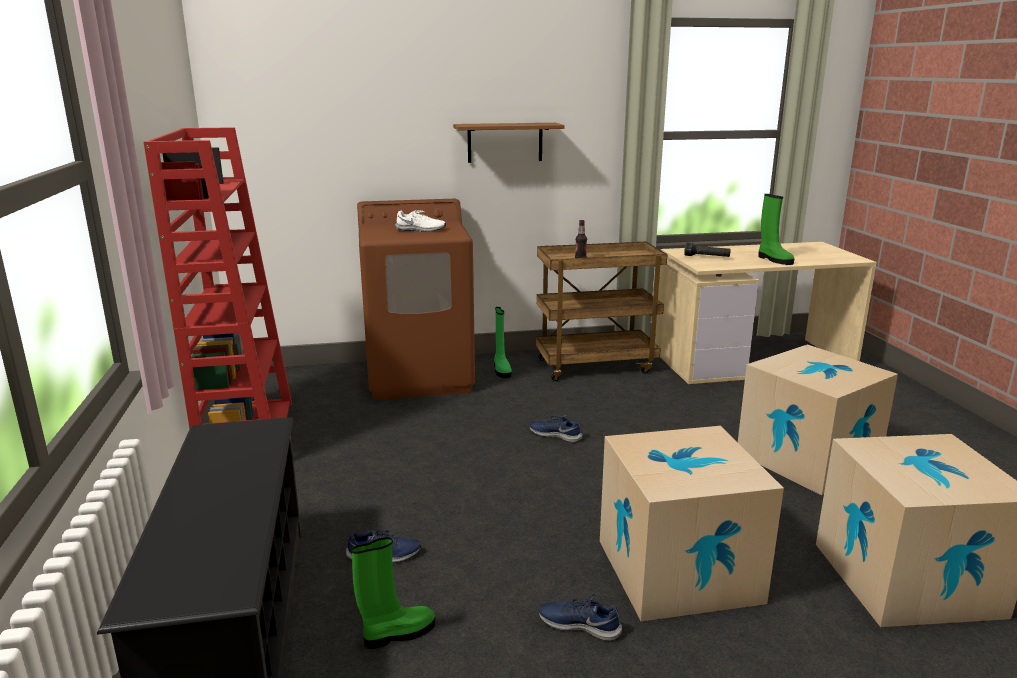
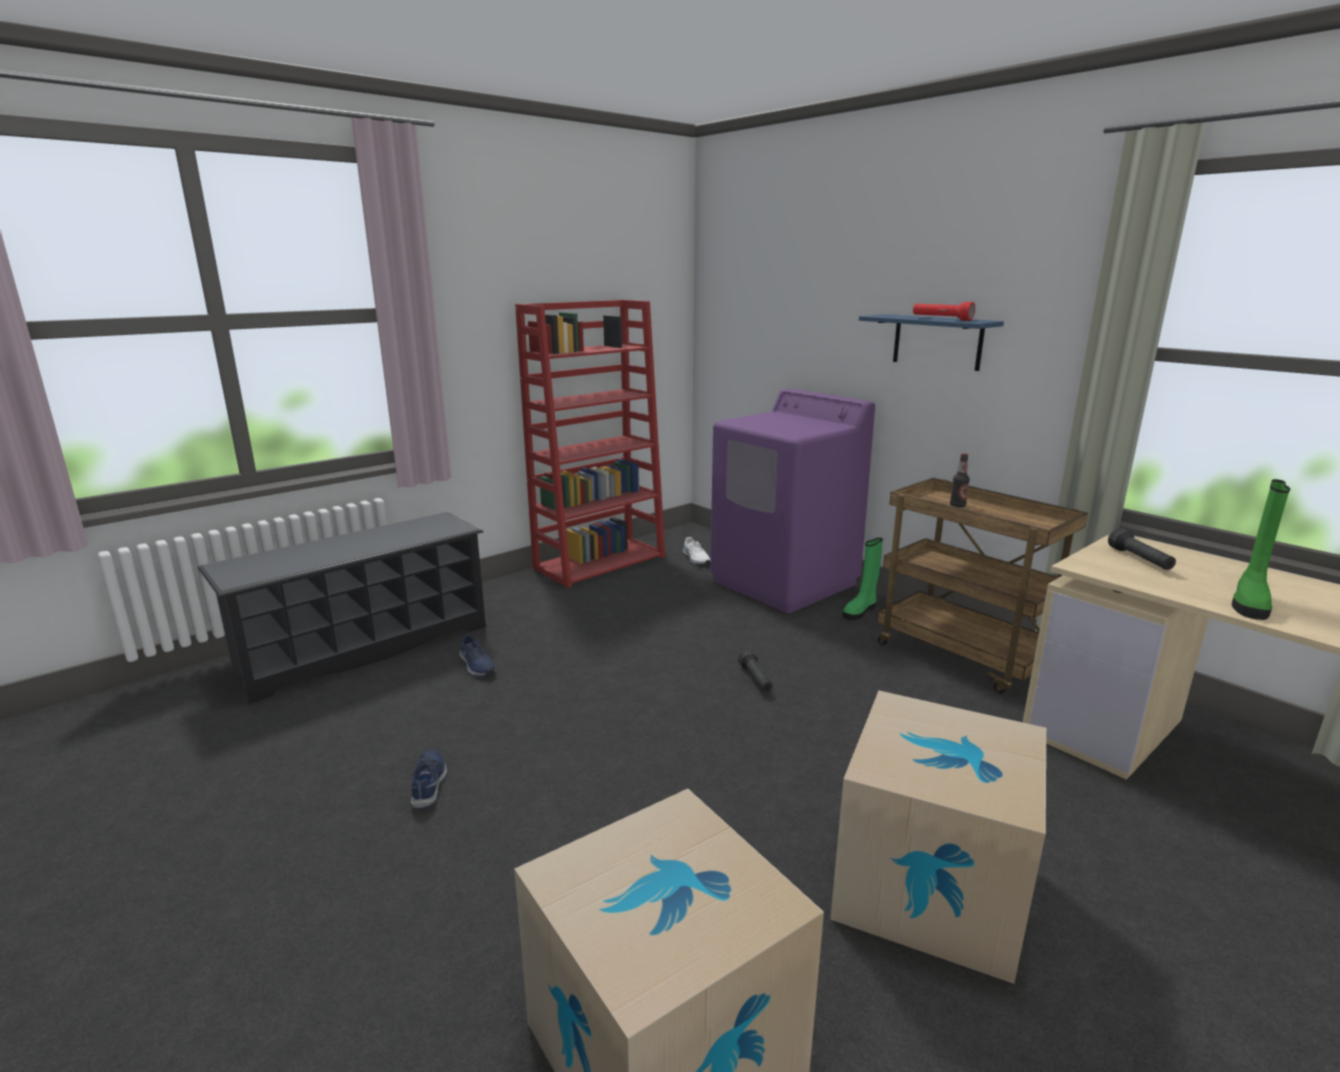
camera: 60 degrees right, 0 degrees up
green boot [352,537,436,649] -> none
brown washing machine [357,199,475,400] -> purple washing machine [710,388,875,613]
white shoe [395,210,446,232] -> white shoe moved to [683,537,710,565]
brown shelf [453,123,565,163] -> blue shelf [859,314,1004,371]
blue shoe [529,415,583,442] -> black flashlight [738,650,773,692]
cardboard box [600,426,784,621] -> none
none -> red flashlight [913,302,975,321]

